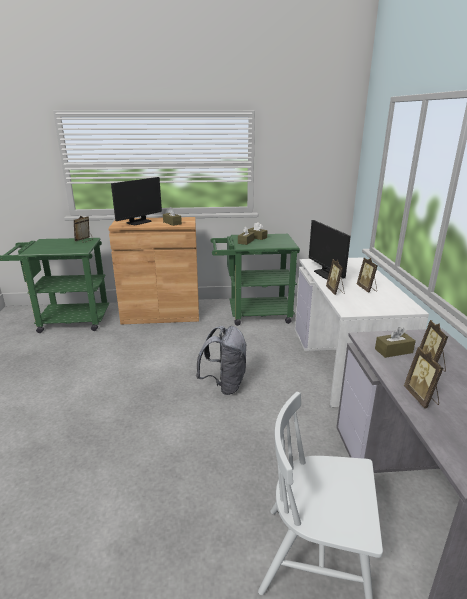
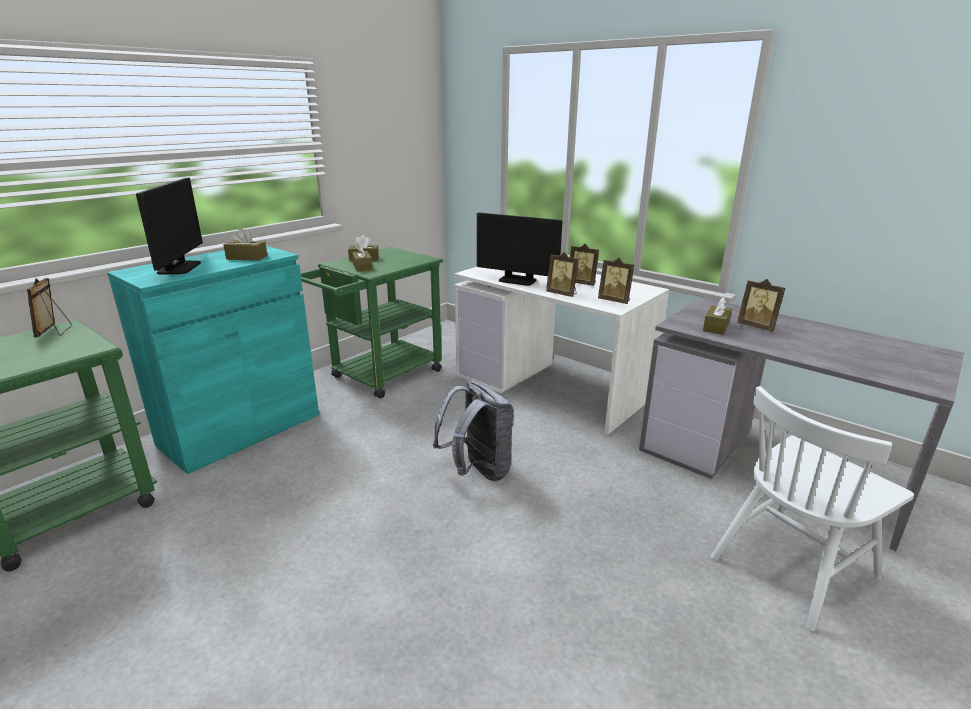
camera: 45 degrees left, 0 degrees up
brown cabinet [108,217,199,324] -> turquoise cabinet [107,246,319,474]
picture frame [404,347,443,408] -> picture frame moved to [598,258,634,304]

